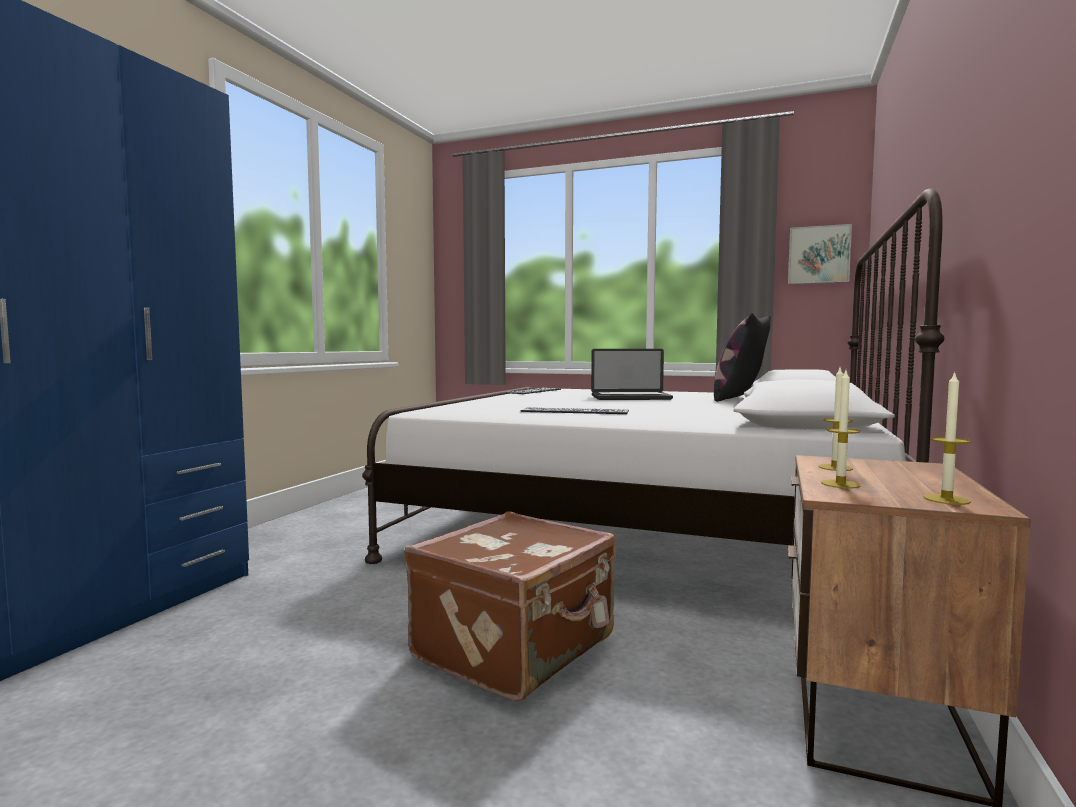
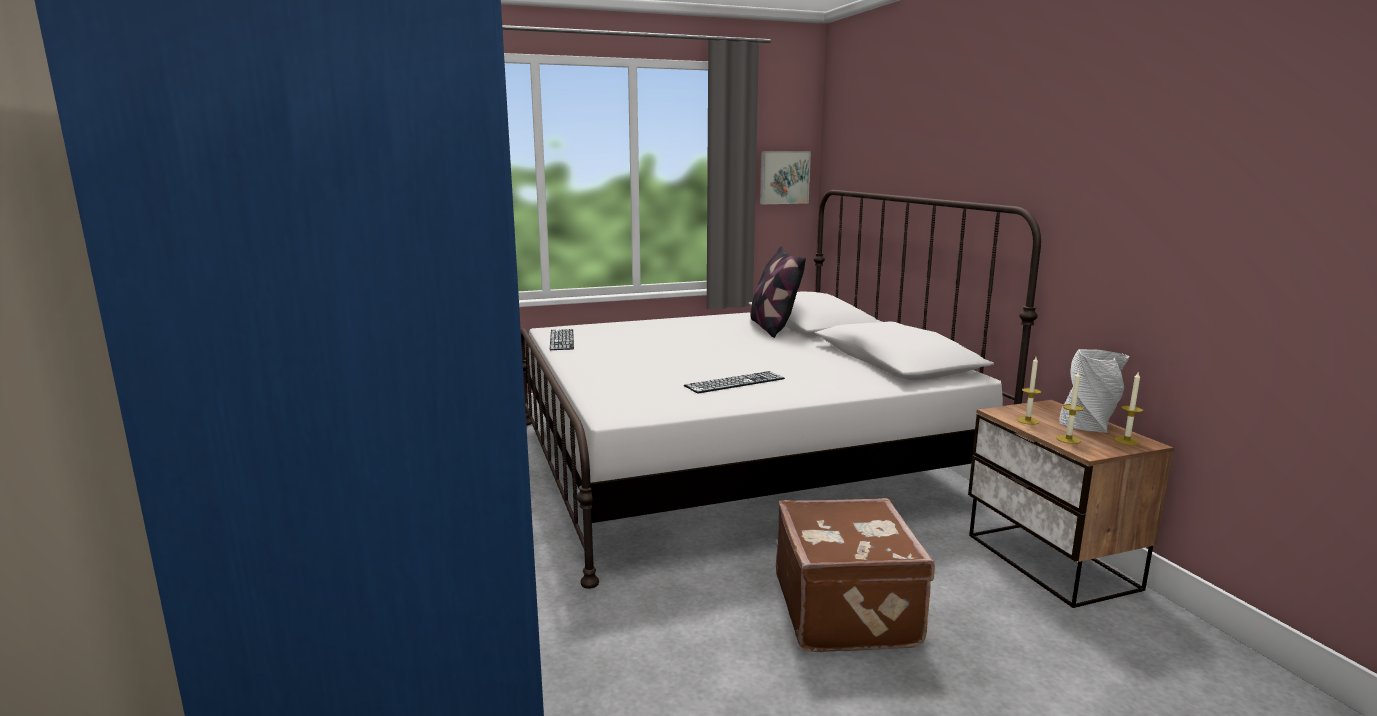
camera: 40 degrees left, 10 degrees up
laptop [591,349,673,400] -> none
none -> grey vase [1059,349,1129,433]

